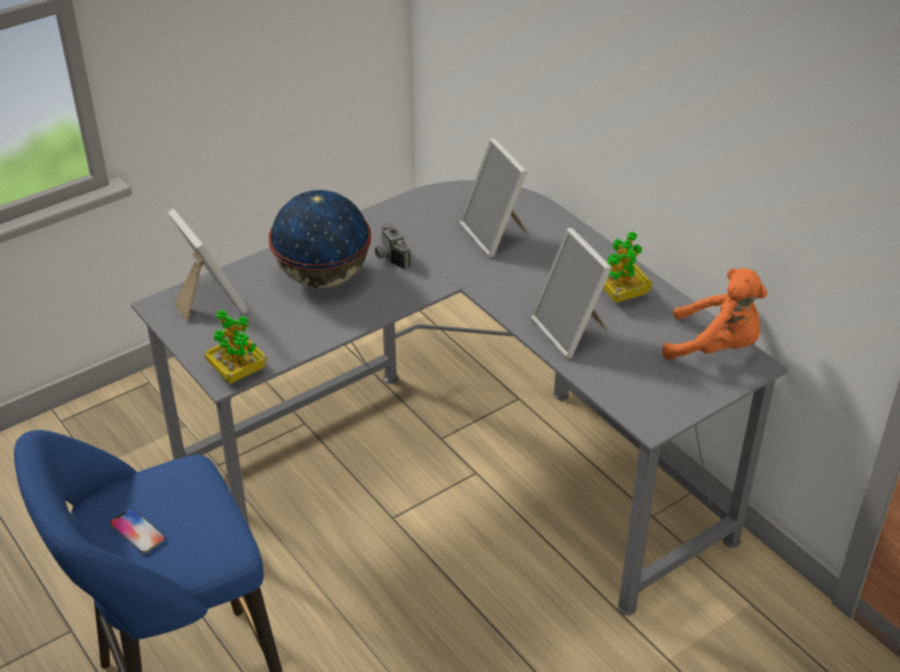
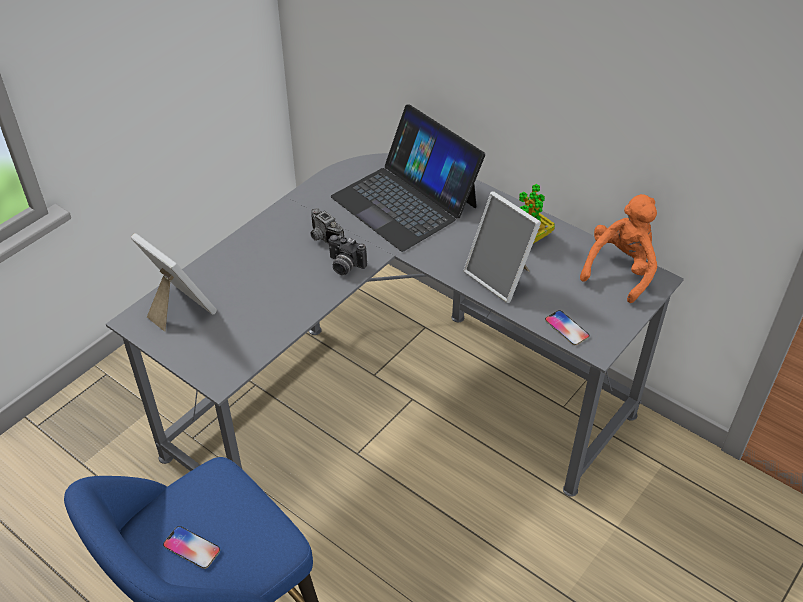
camera: 15 degrees left, 5 degrees up
potted plant [205,309,267,384] -> none
globe [269,190,371,288] -> none
picture frame [460,138,528,257] -> laptop [331,105,485,252]
orange plush toy [662,268,768,360] -> orange plush toy turned 60 degrees counterclockwise [580,194,657,303]
none -> camera [329,235,367,275]
none -> phone [545,310,589,345]

